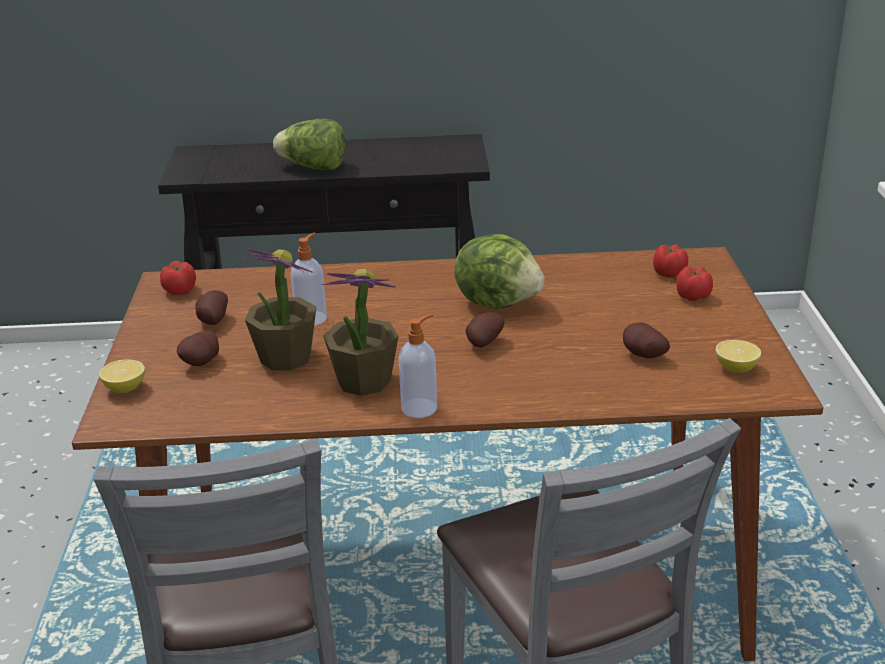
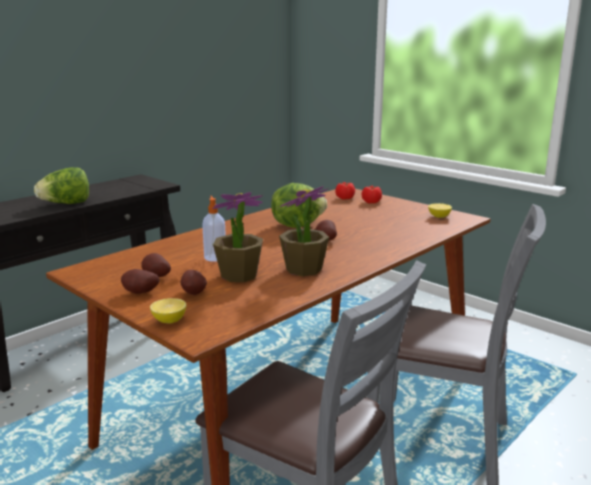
camera: 45 degrees left, 10 degrees down
tomato [160,261,196,295] -> none
soap dispenser [398,314,437,418] -> none
potato [623,322,670,358] -> potato moved to [121,269,159,294]

